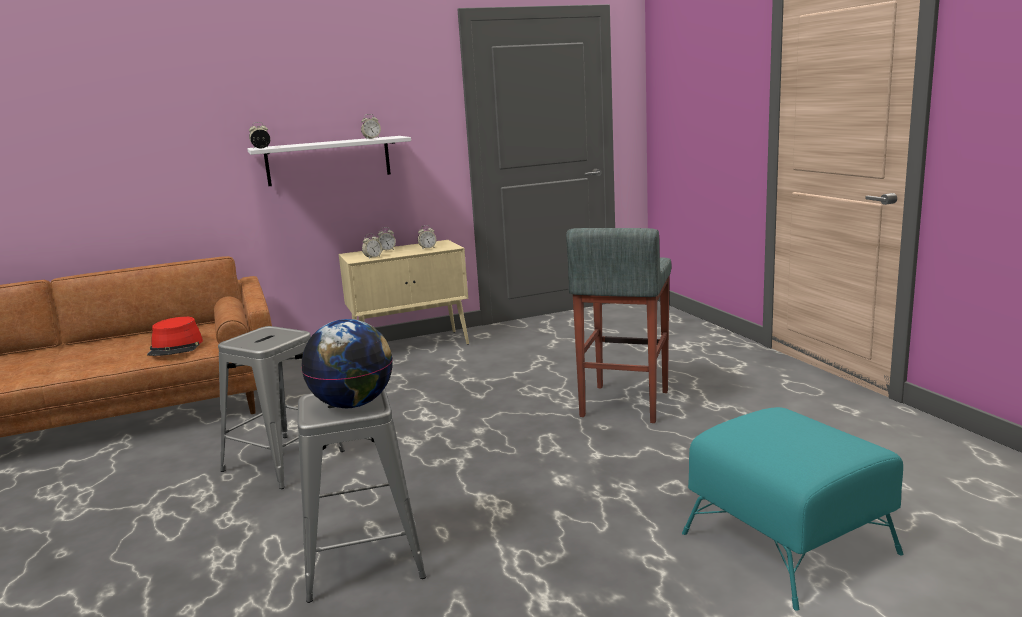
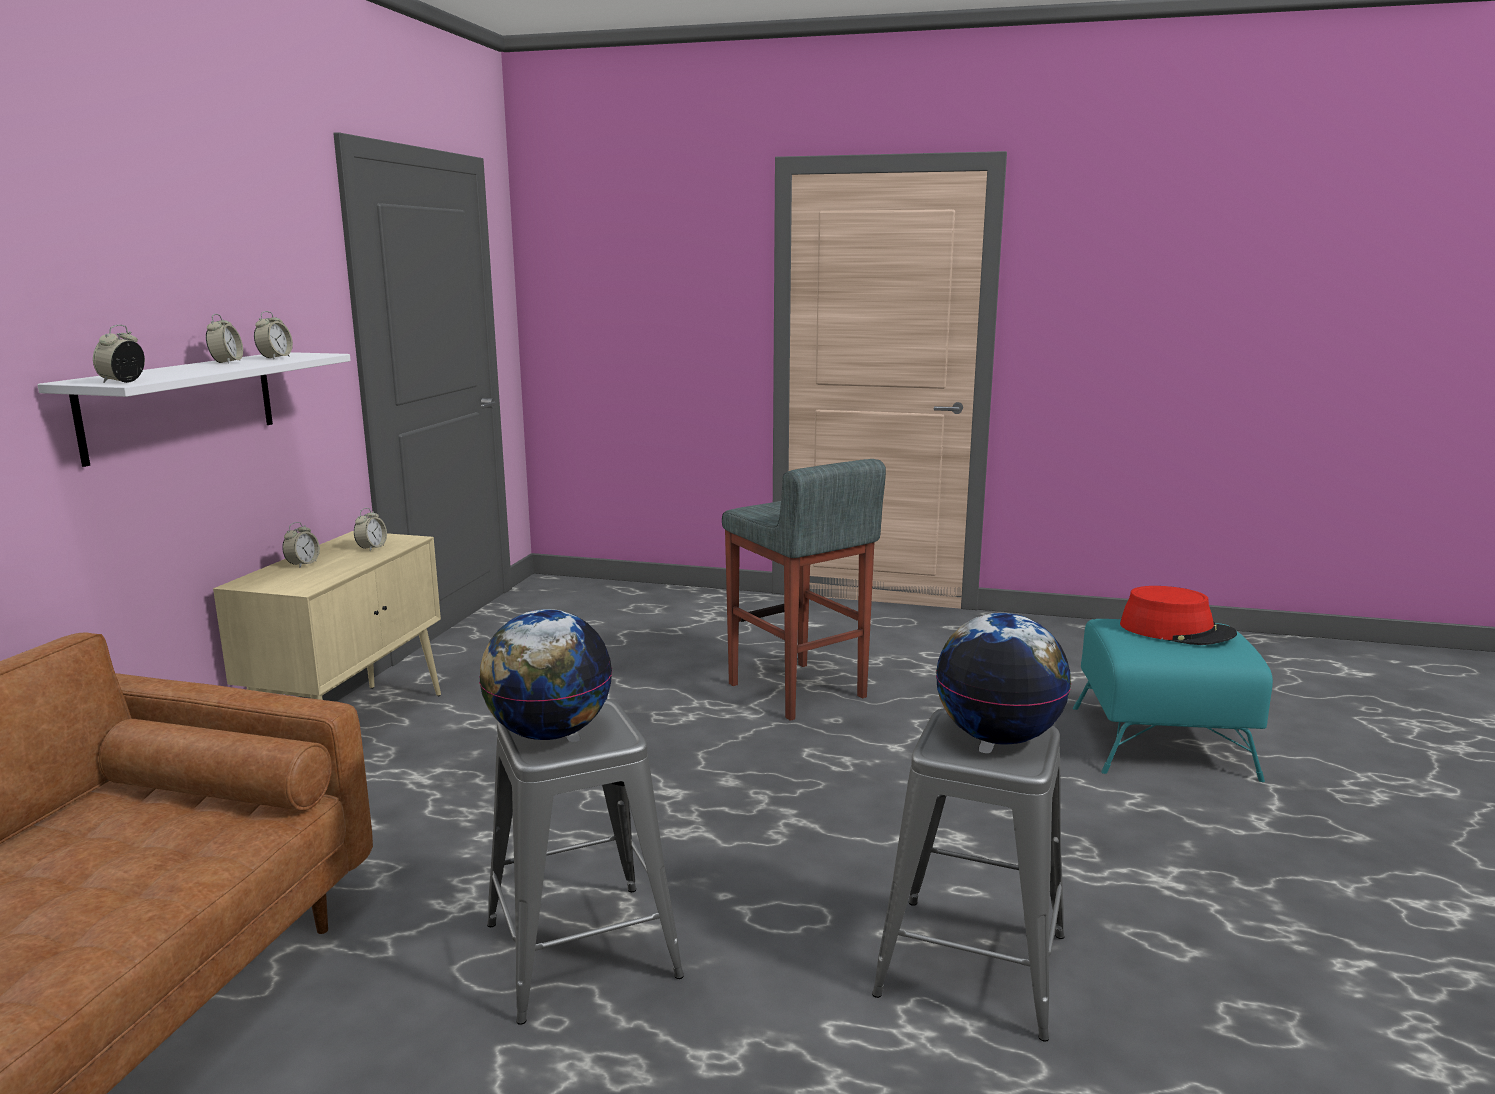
camera: 55 degrees left, 0 degrees up
red hat [147,317,203,356] -> red hat moved to [1120,586,1237,645]
alarm clock [362,234,382,259] -> alarm clock moved to [206,314,243,364]
none -> globe [479,609,612,740]

